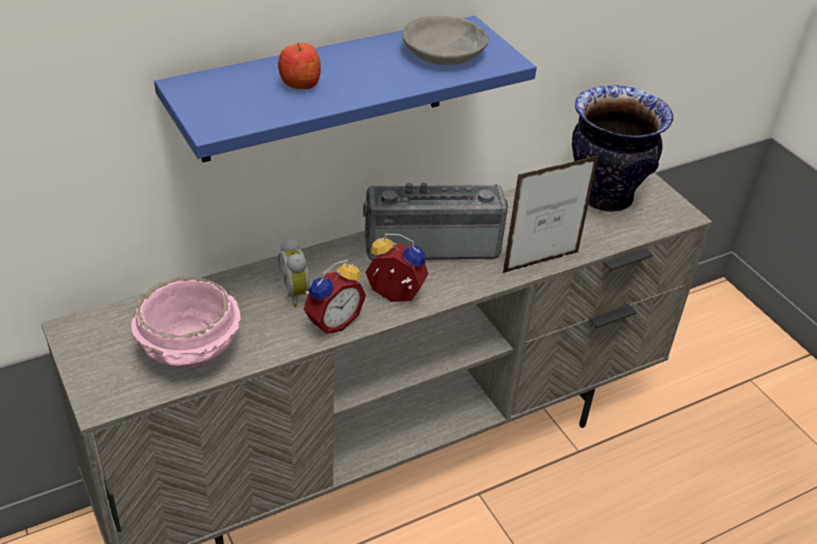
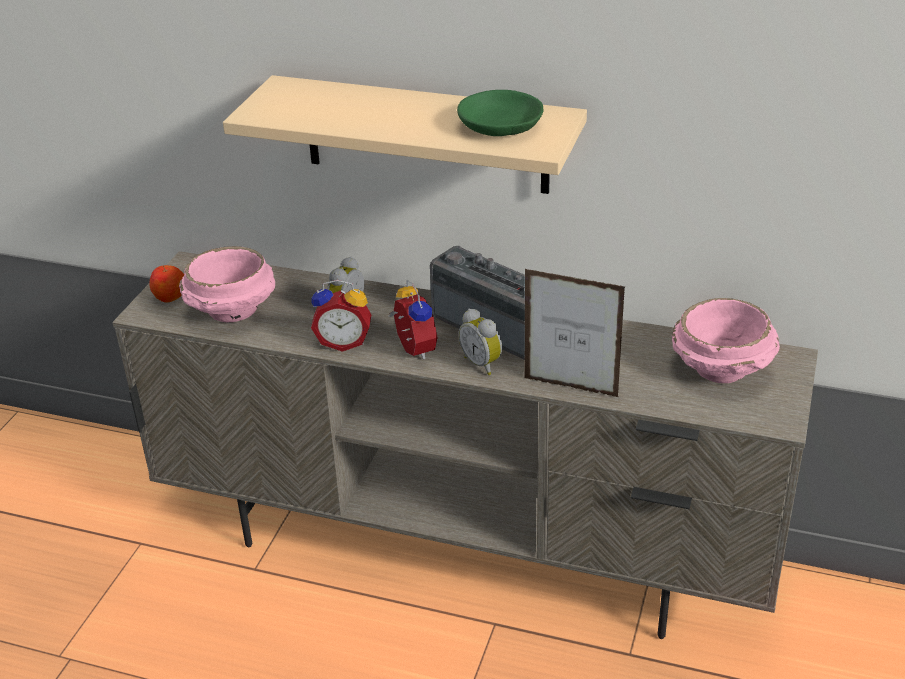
camera: 50 degrees right, 5 degrees down
blue shelf [154,16,537,162] -> beige shelf [223,75,587,194]
apple [278,43,321,89] -> apple moved to [149,265,184,303]
grey bowl [402,16,489,65] -> green bowl [457,90,544,136]
vase [572,85,673,212] -> pink bowl [672,298,780,383]
none -> alarm clock [458,309,502,375]

